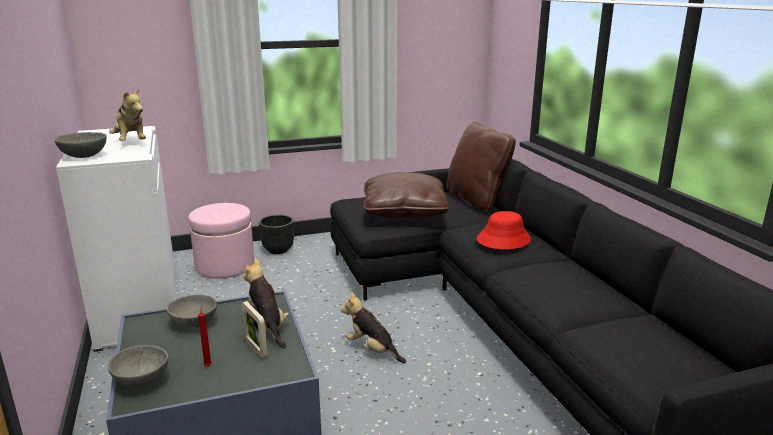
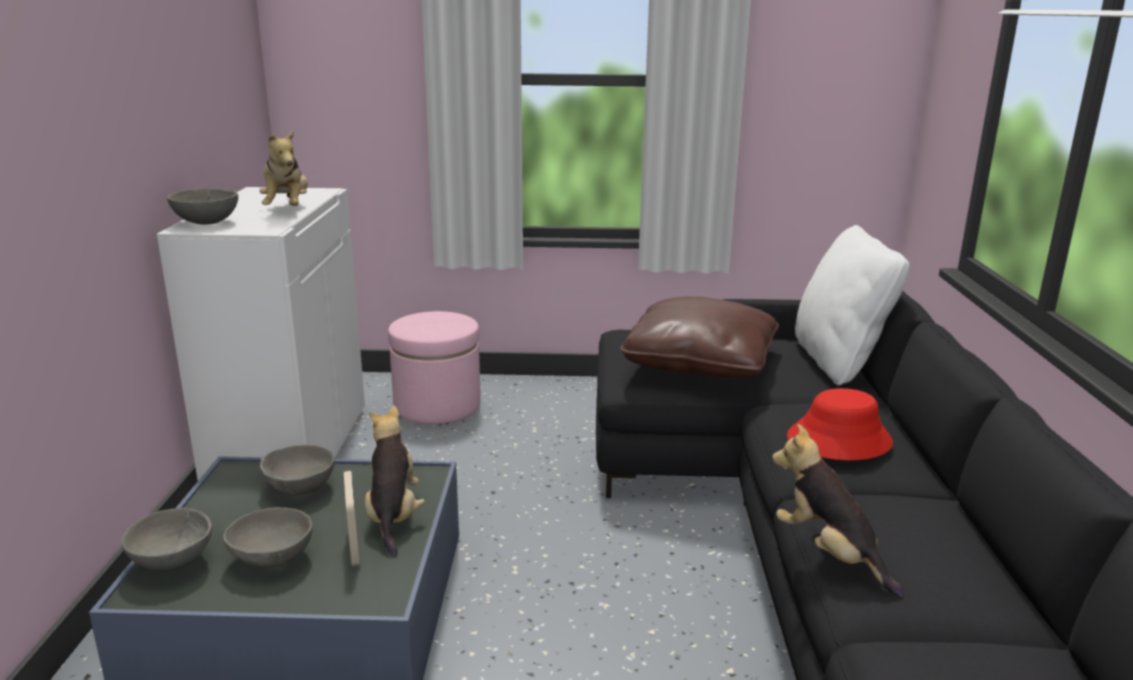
camera: 20 degrees right, 0 degrees up
red candle [198,306,212,366] -> grey bowl [223,507,313,568]
black planter [259,215,294,254] -> none
plush toy [340,292,406,364] -> plush toy moved to [772,424,904,597]
brown pillow [447,122,516,213] -> white pillow [795,225,910,385]

